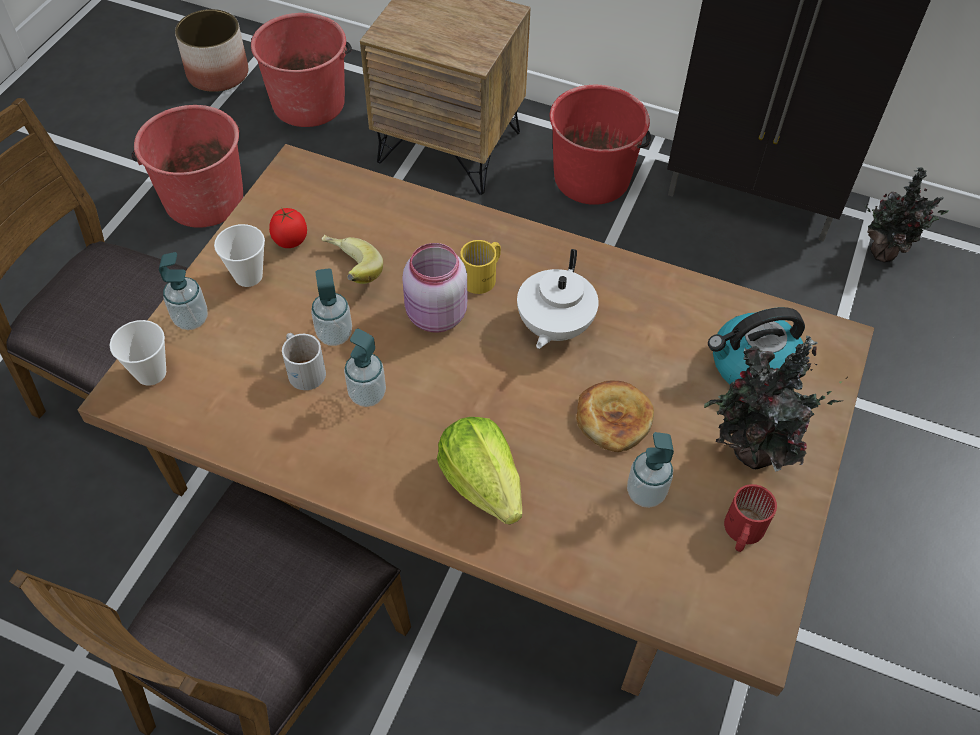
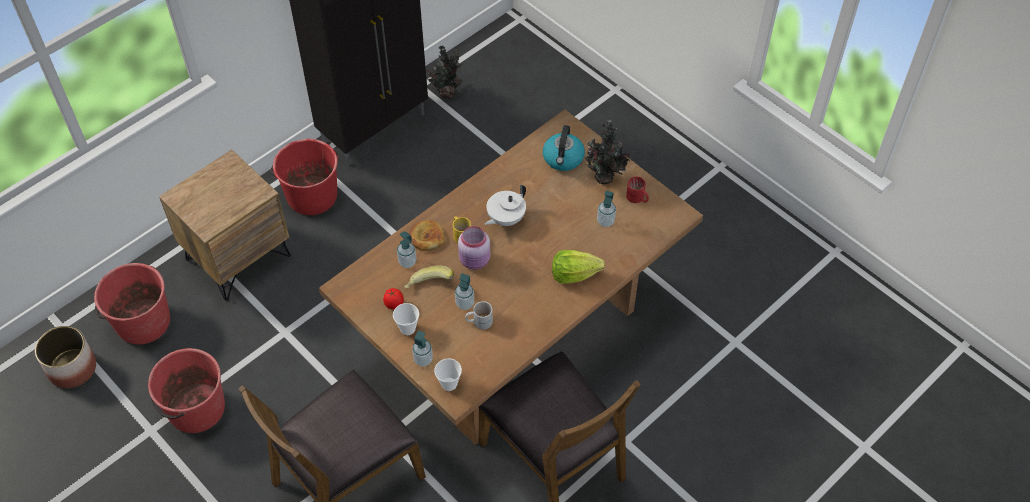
camera: 65 degrees left, 0 degrees up
soap dispenser [344,329,386,407] -> soap dispenser moved to [397,231,416,268]
white teapot [517,249,599,349] -> white teapot turned 90 degrees clockwise [484,185,526,226]
bread [576,381,654,452] -> bread moved to [409,220,445,251]

